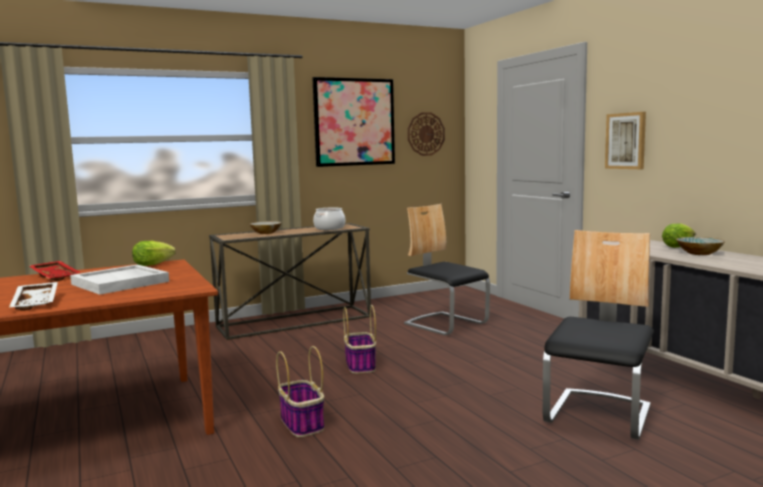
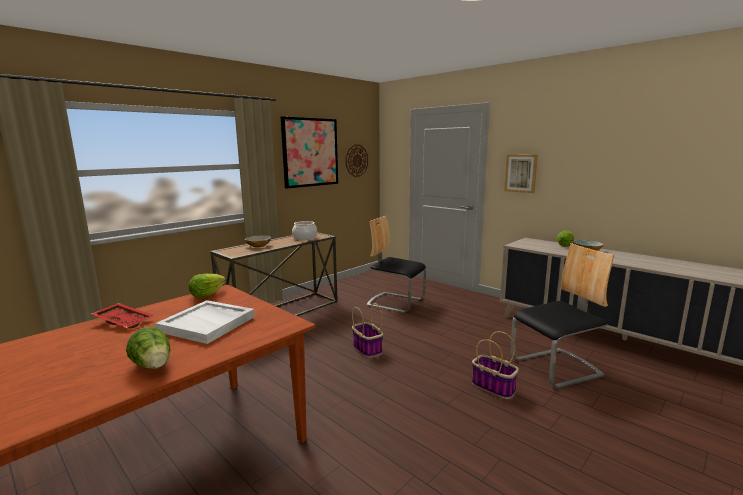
camera: 20 degrees left, 5 degrees up
white tray [9,282,58,311] -> lettuce [126,327,170,369]
basket [276,346,324,437] -> basket moved to [472,331,519,399]
chair [543,230,654,440] -> chair turned 60 degrees clockwise [511,243,614,389]

